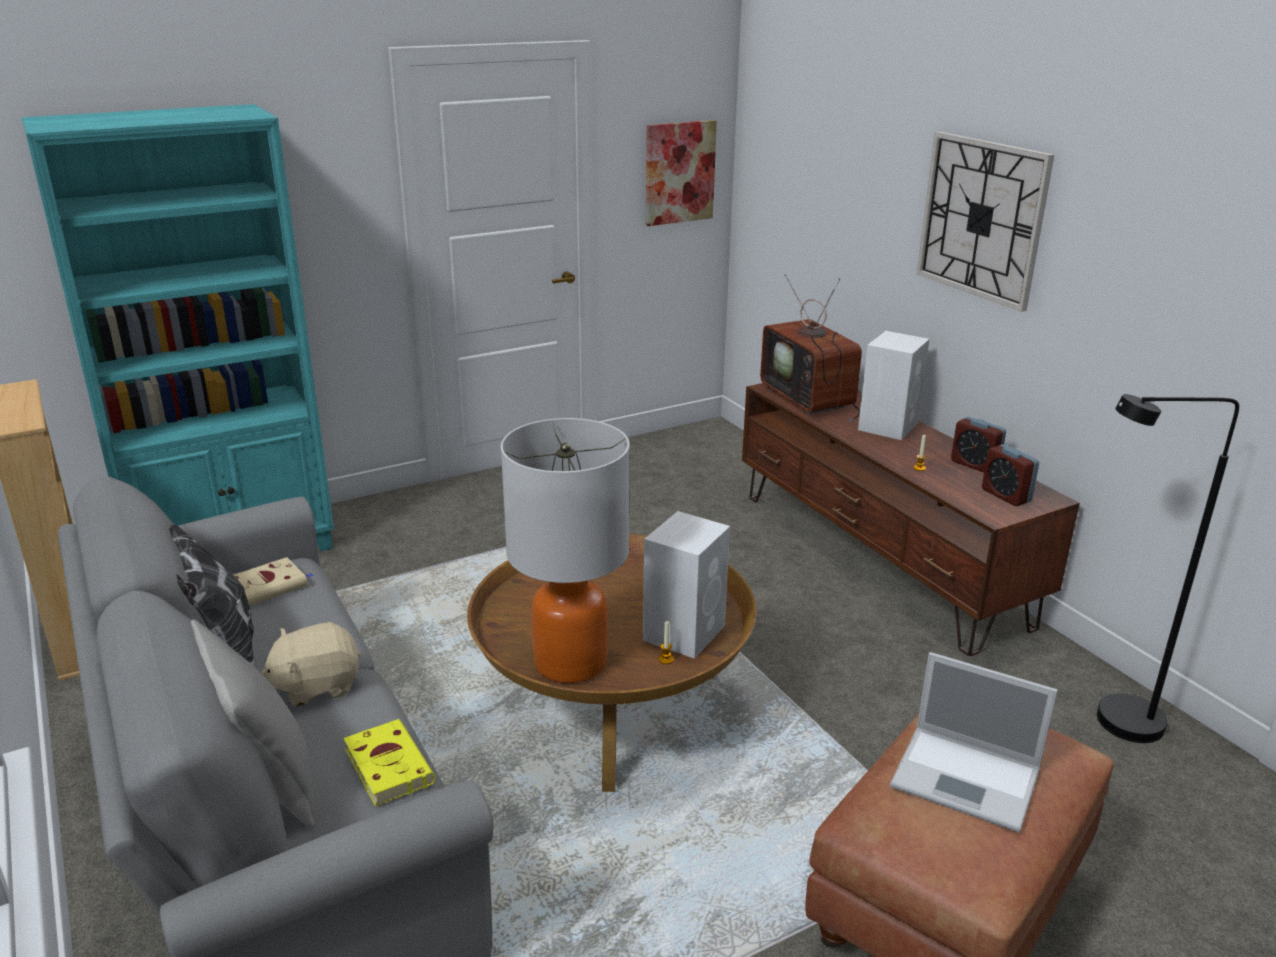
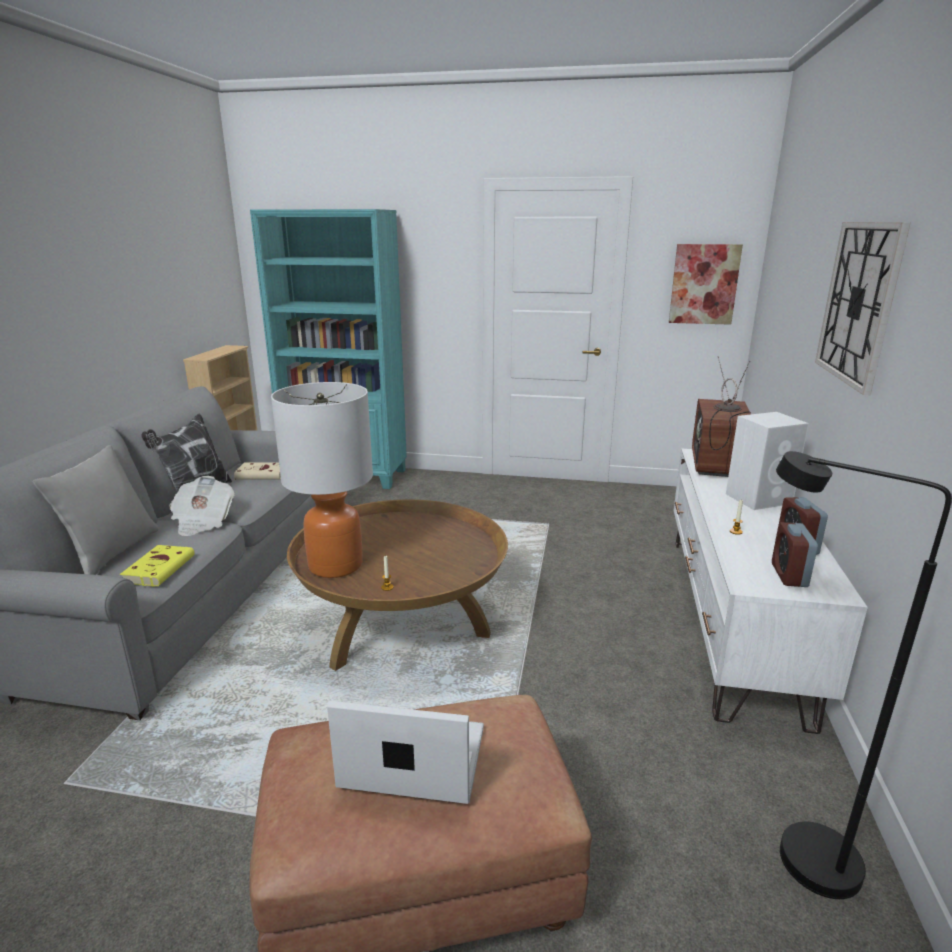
camera: 40 degrees right, 5 degrees down
beige plush toy [261,622,360,707] -> newspaper [169,476,234,536]
white speaker [643,511,730,659] -> none
brown tv stand [742,383,1080,656] -> white tv stand [674,449,868,734]
laptop [890,652,1058,833] -> laptop turned 120 degrees clockwise [327,701,484,804]

